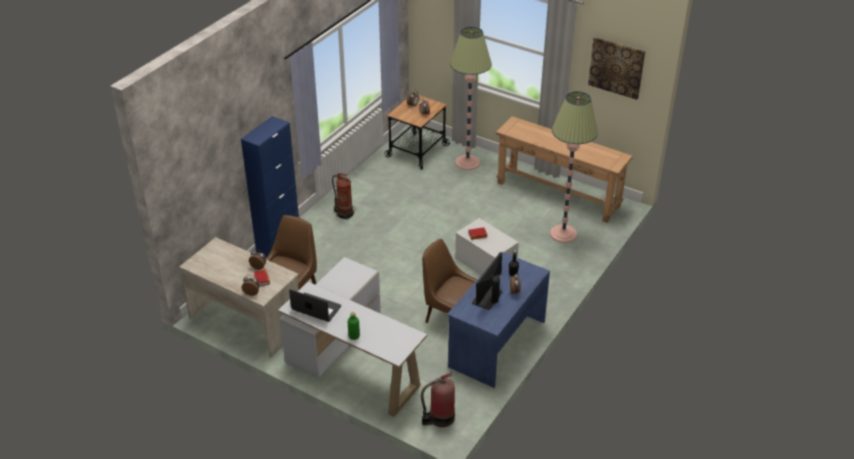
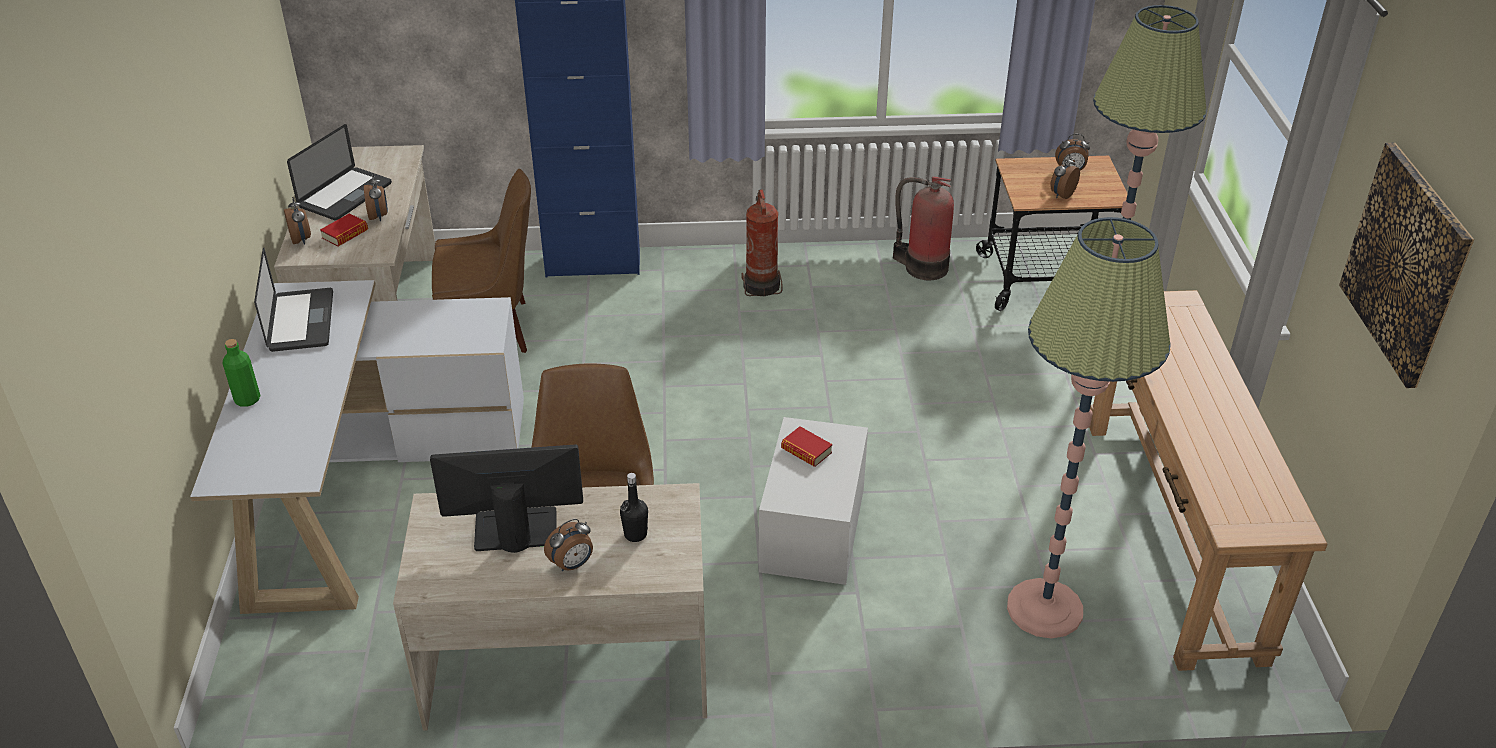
camera: 55 degrees right, 0 degrees up
fire extinguisher [421,372,455,427] -> fire extinguisher moved to [893,176,954,280]
blue desk [447,252,550,388] -> beige desk [393,483,707,731]
none -> laptop [287,124,392,221]

